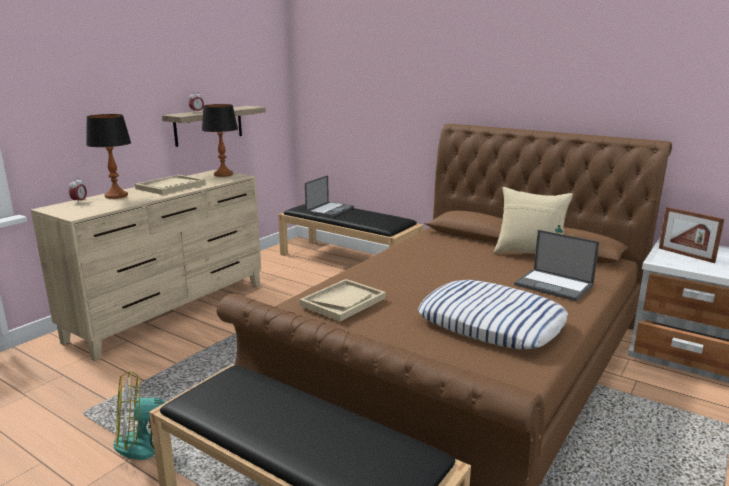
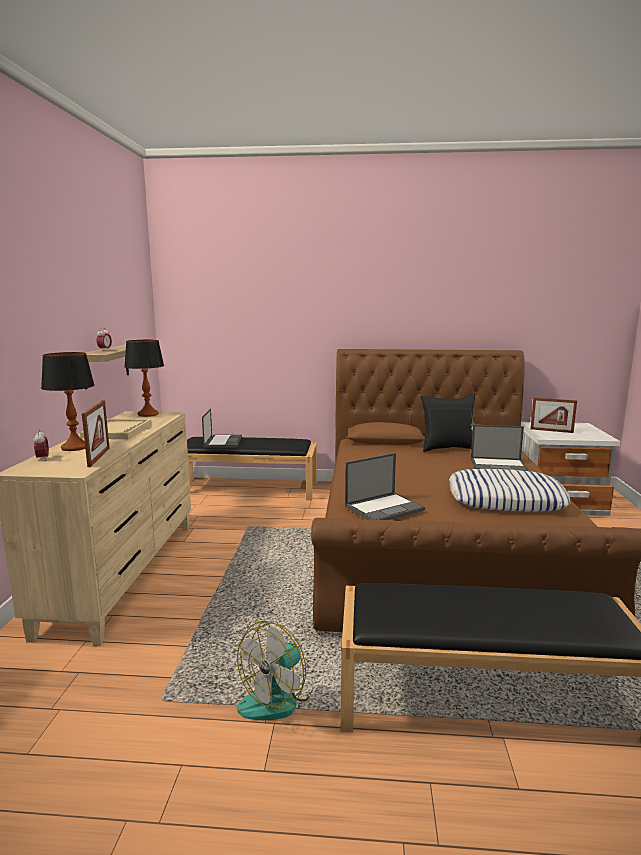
camera: 30 degrees left, 5 degrees down
beige tray [300,279,386,322] -> laptop [345,453,425,520]
beige pillow [494,187,573,254] -> black pillow [420,395,476,452]
none -> picture frame [82,400,110,467]

